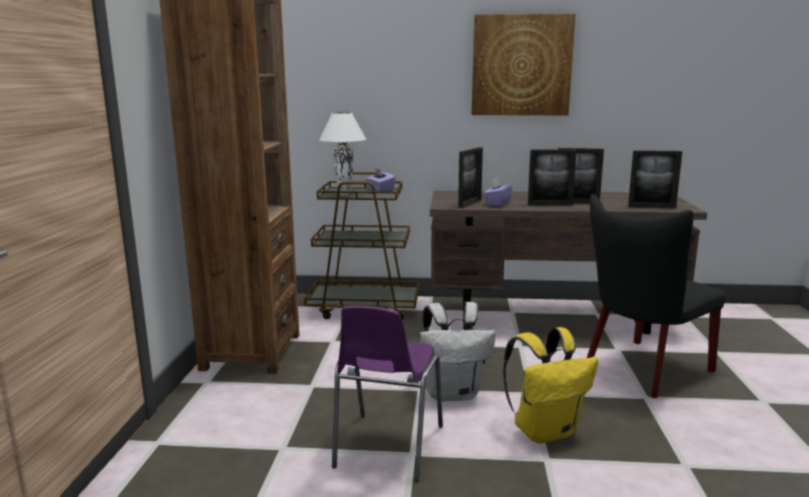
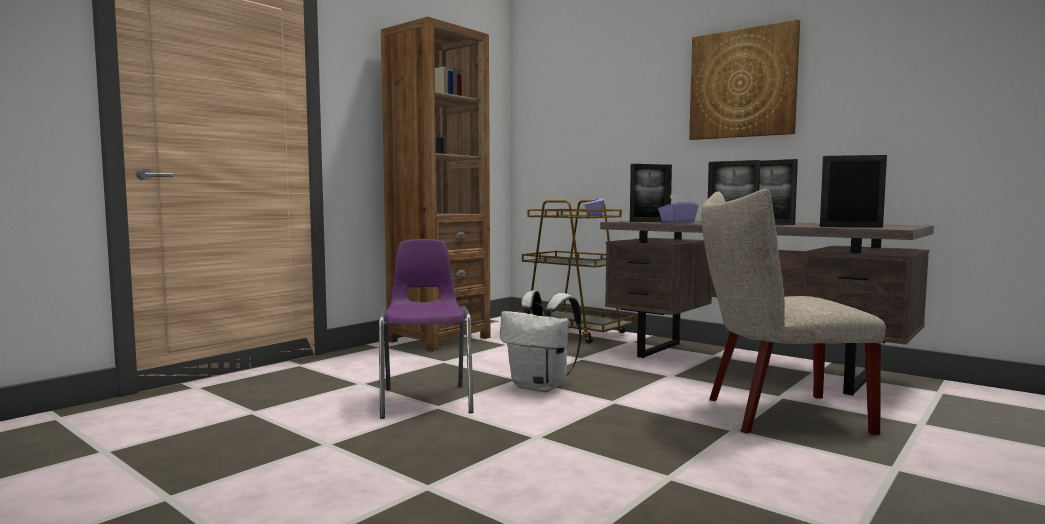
camera: 35 degrees right, 10 degrees down
white table lamp [319,112,366,196] -> none
purple chair [332,306,443,482] -> purple chair turned 120 degrees clockwise [379,239,474,419]
yellow backpack [503,327,598,444] -> none
black chair [587,194,726,398] -> beige chair [701,189,886,435]
picture frame [628,150,683,208] -> picture frame turned 150 degrees clockwise [820,155,887,227]

